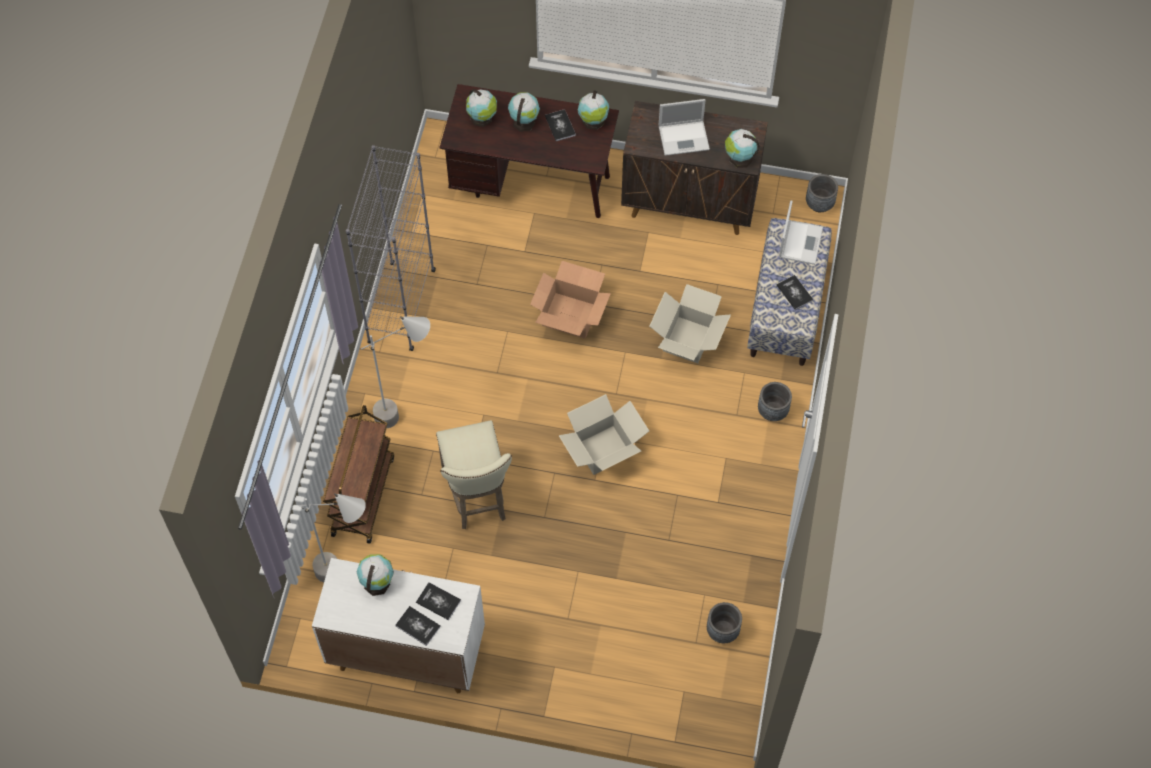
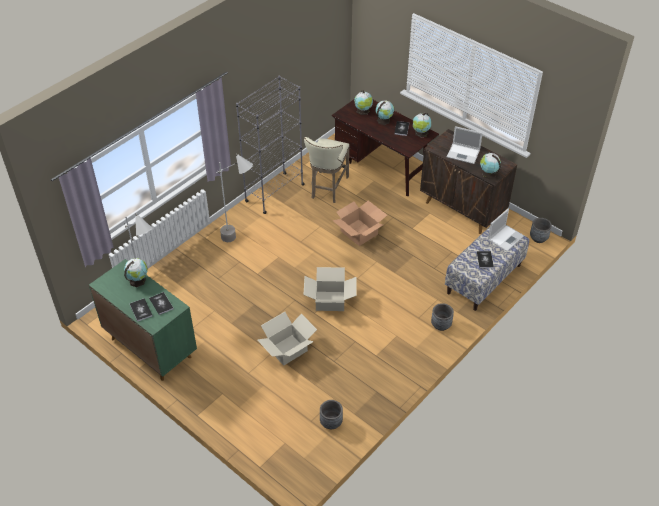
camera: 30 degrees right, 15 degrees down
white cabinet [312,558,485,693] -> green cabinet [89,259,197,381]
brown cart [323,405,394,544] -> none
beige stool [436,420,512,529] -> beige stool moved to [304,137,350,203]
cardboard box [650,284,731,363] -> cardboard box moved to [257,312,317,366]

